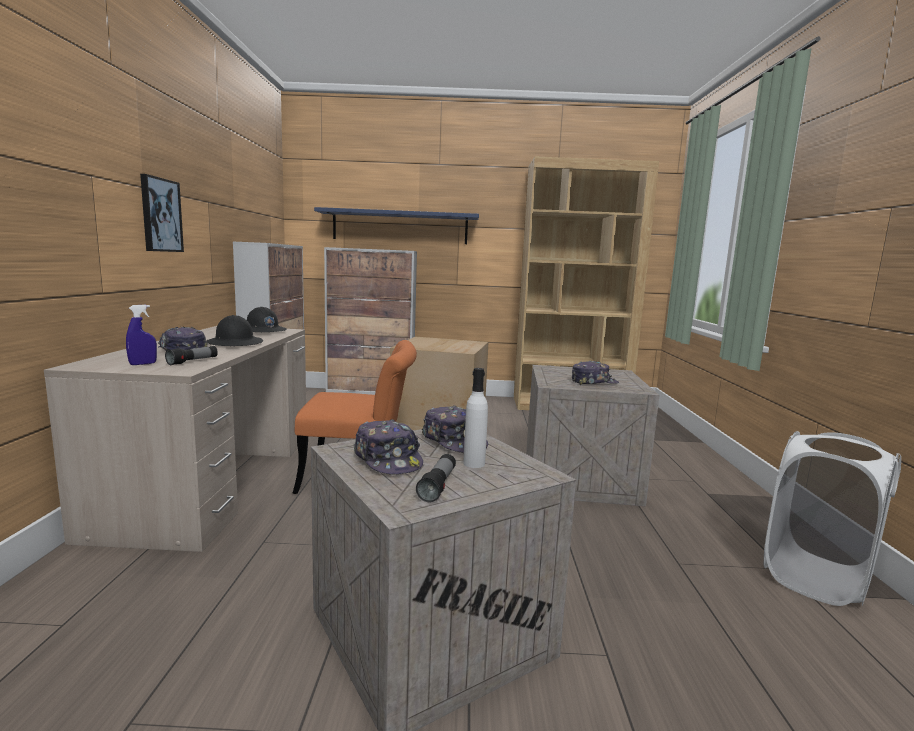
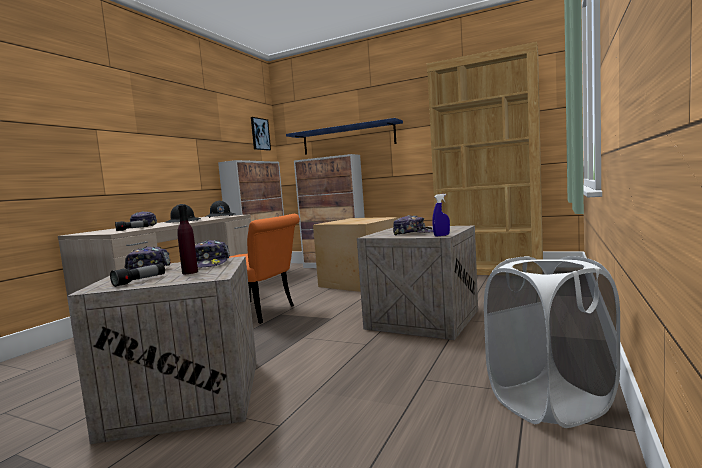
camera: 25 degrees right, 5 degrees down
blue spray bottle [126,305,157,365] -> blue spray bottle moved to [432,194,450,237]
picture [140,174,184,252] -> picture moved to [251,117,271,150]
white bottle [463,368,488,468] -> purple bottle [177,205,198,274]

